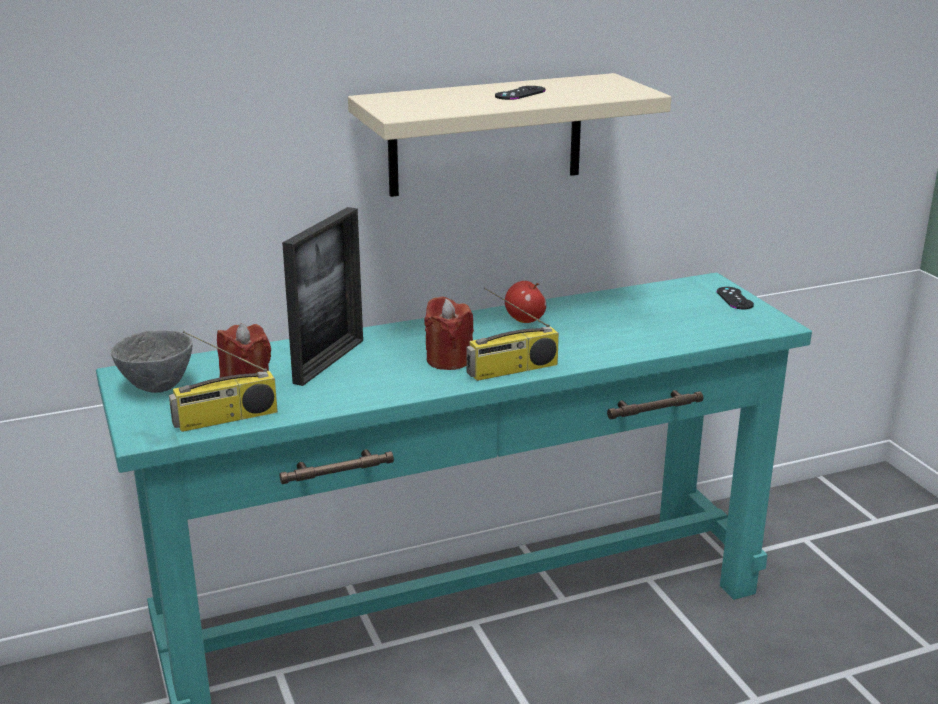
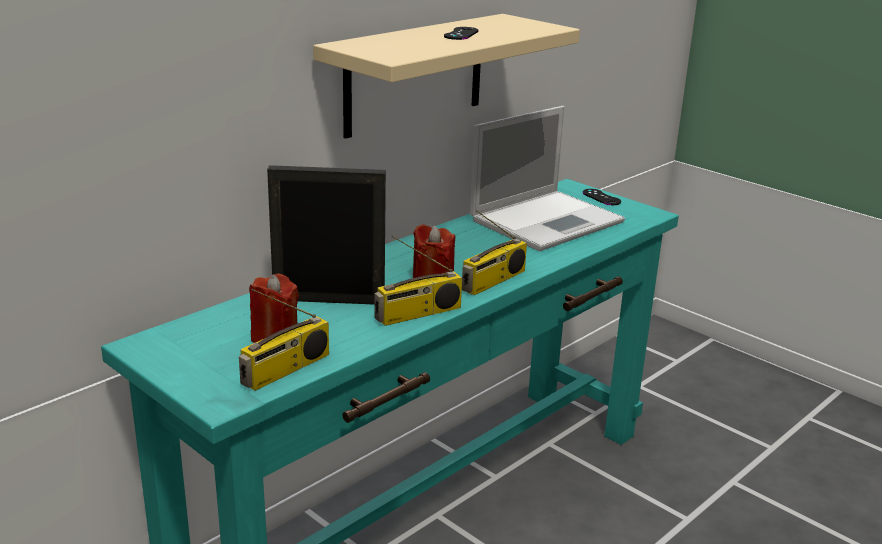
camera: 25 degrees left, 0 degrees up
grey bowl [111,330,193,393] -> none
picture frame [282,207,363,386] -> picture frame turned 90 degrees counterclockwise [267,165,386,305]
apple [505,281,546,323] -> none
none -> radio [374,236,462,326]
none -> laptop [470,106,625,251]

